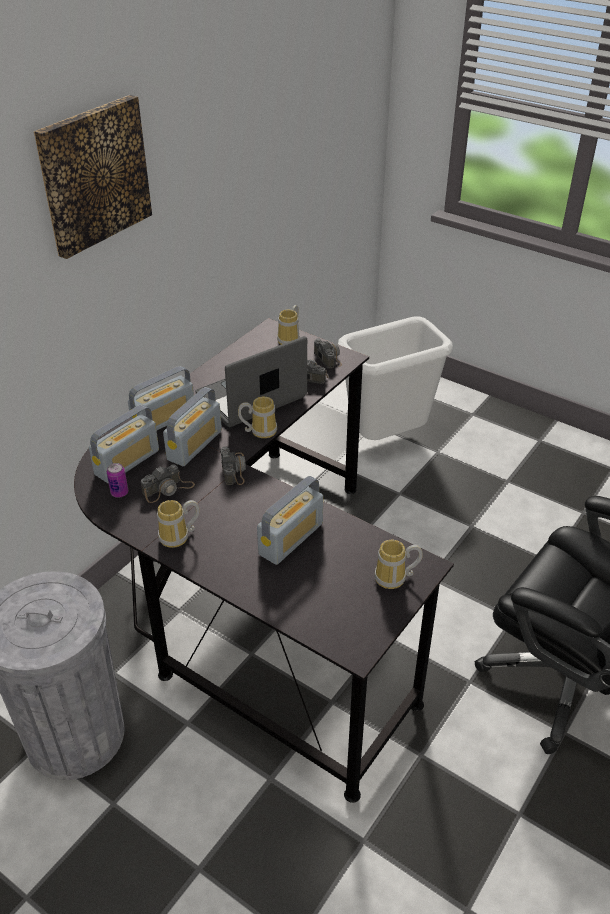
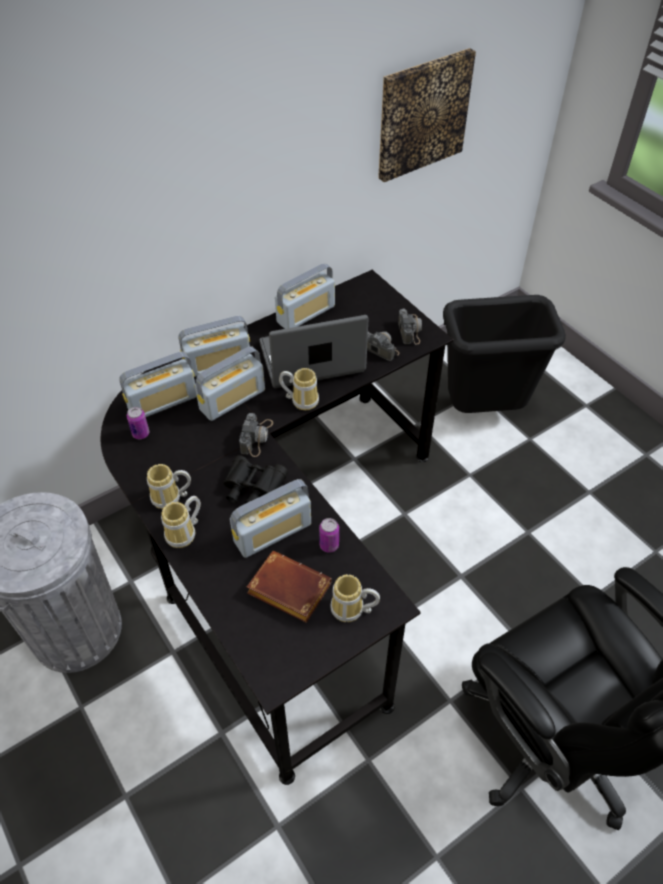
camera: 20 degrees right, 10 degrees up
picture [34,95,152,259] -> picture moved to [378,48,476,182]
camera [141,464,195,503] -> none
mug [277,305,300,345] -> mug moved to [161,496,201,548]
white trash can [338,317,453,440] -> black trash can [443,295,566,413]
none -> black binoculars [223,455,288,504]
none -> brown book [247,551,332,623]
none -> radio [275,263,335,329]
none -> can [319,518,339,553]

